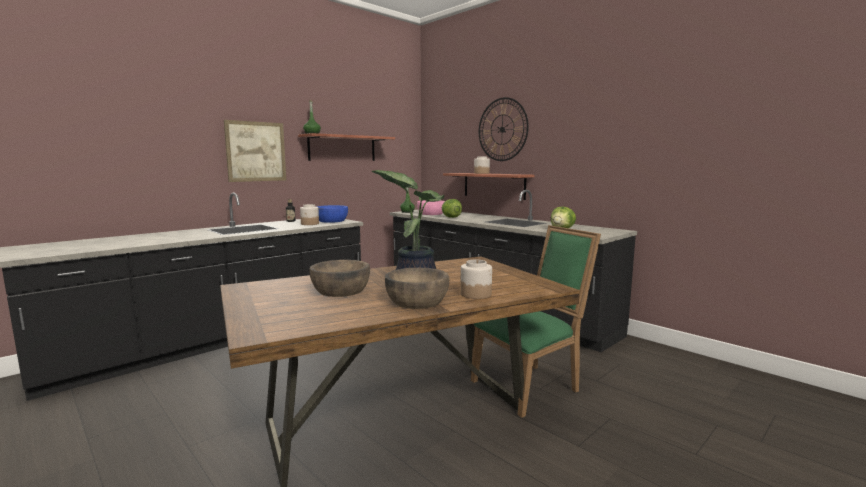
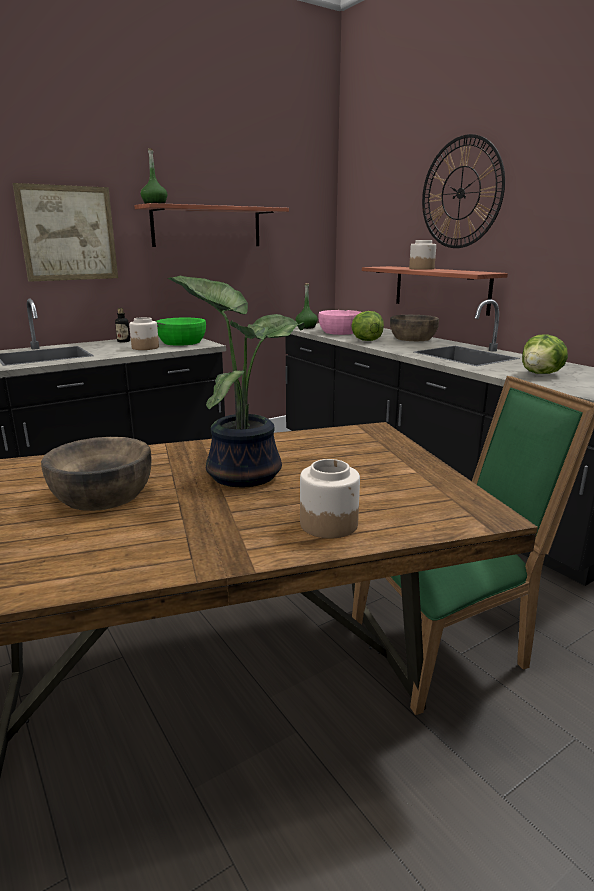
camera: 10 degrees right, 10 degrees up
blue bowl [316,205,348,223] -> green bowl [156,318,206,346]
brown bowl [385,268,449,309] -> brown bowl moved to [390,315,439,341]

